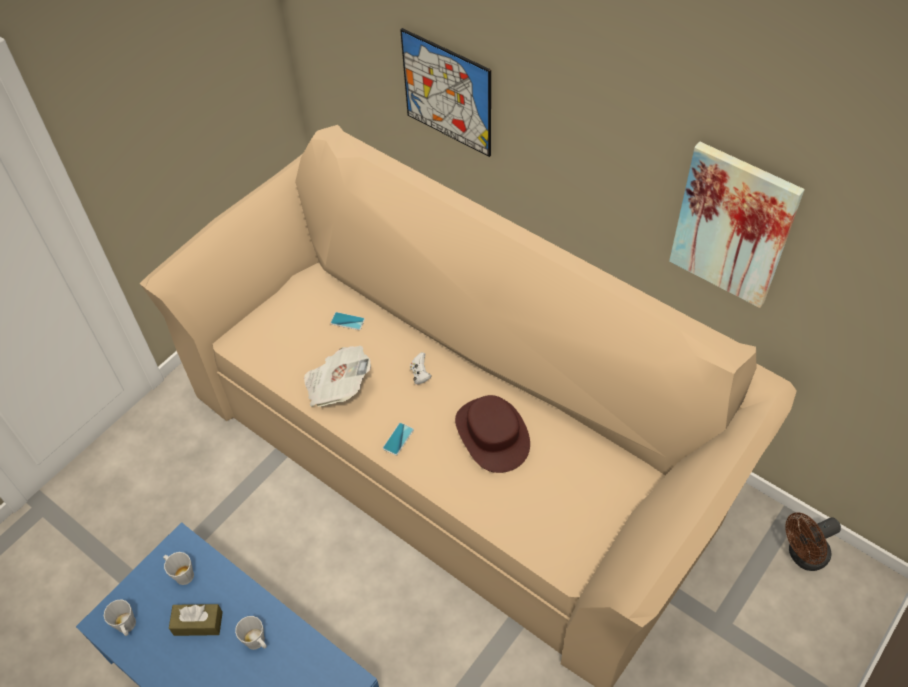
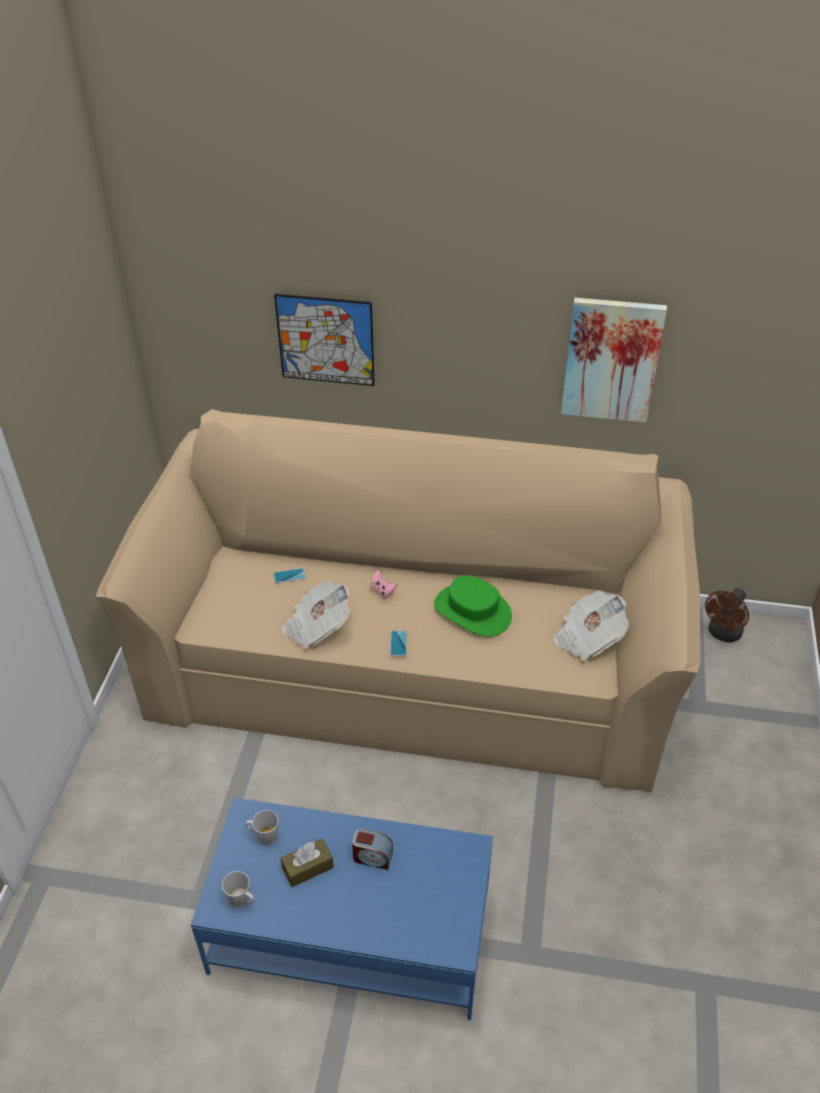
camera: 30 degrees left, 10 degrees down
grey mug [235,616,267,650] -> alarm clock [352,828,393,870]
white game controller [410,352,432,384] -> pink game controller [370,570,397,599]
brown hat [455,395,530,473] -> green hat [434,575,512,637]
none -> newspaper [553,591,629,661]

